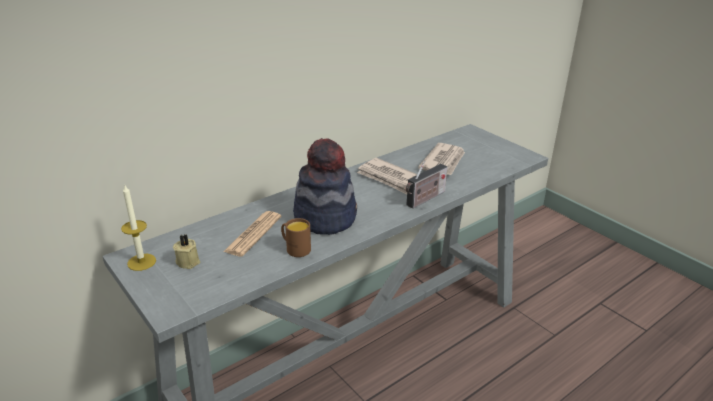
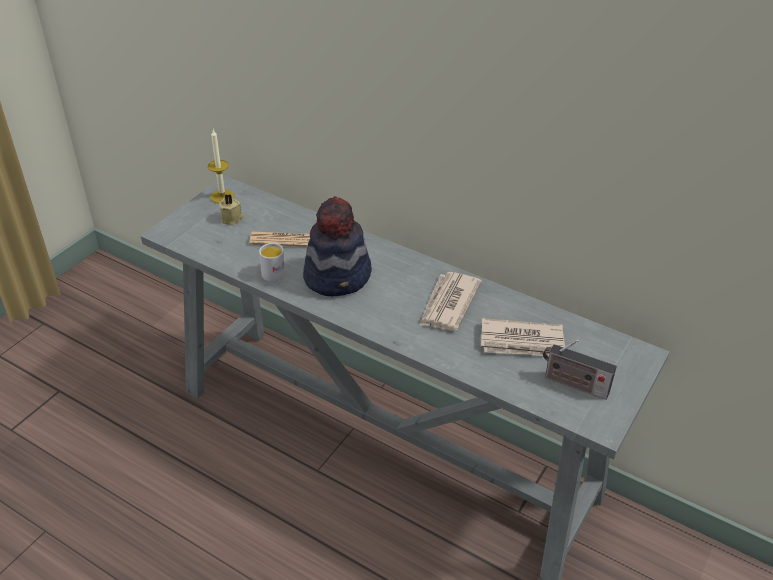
camera: 70 degrees right, 10 degrees up
brown mug [281,218,311,257] -> white mug [259,243,286,282]
radio [406,161,448,208] -> radio moved to [543,340,617,400]

